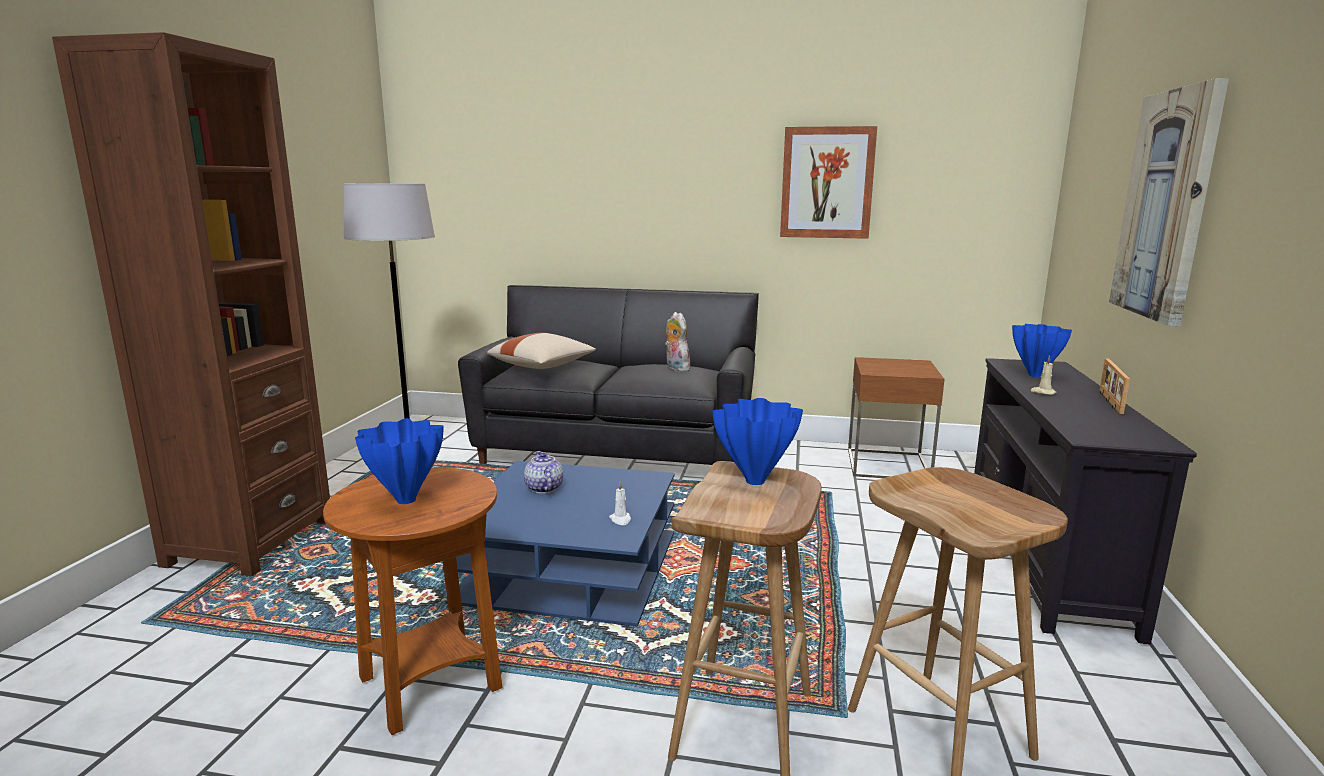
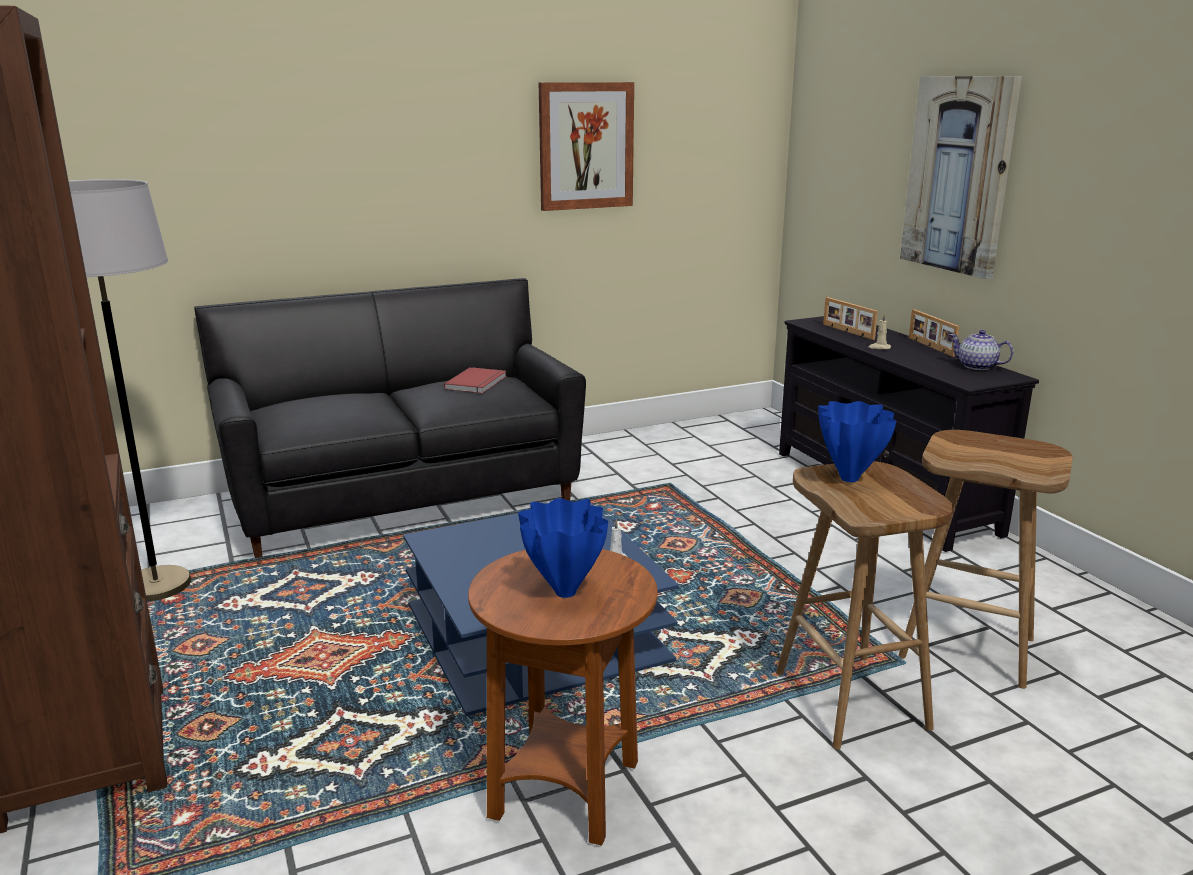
camera: 35 degrees left, 5 degrees up
beige pillow [487,333,596,369] -> none
teapot [524,451,563,493] -> teapot moved to [949,330,1014,370]
plush toy [665,312,690,372] -> red book [444,367,507,393]
brown side table [848,357,944,478] -> none
blue vase [1012,324,1072,377] -> picture frame [823,297,878,340]

